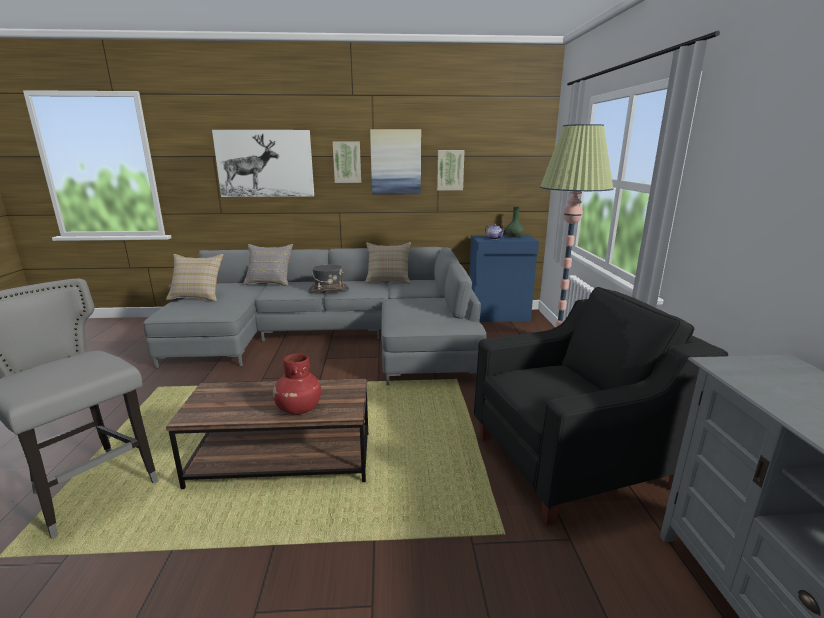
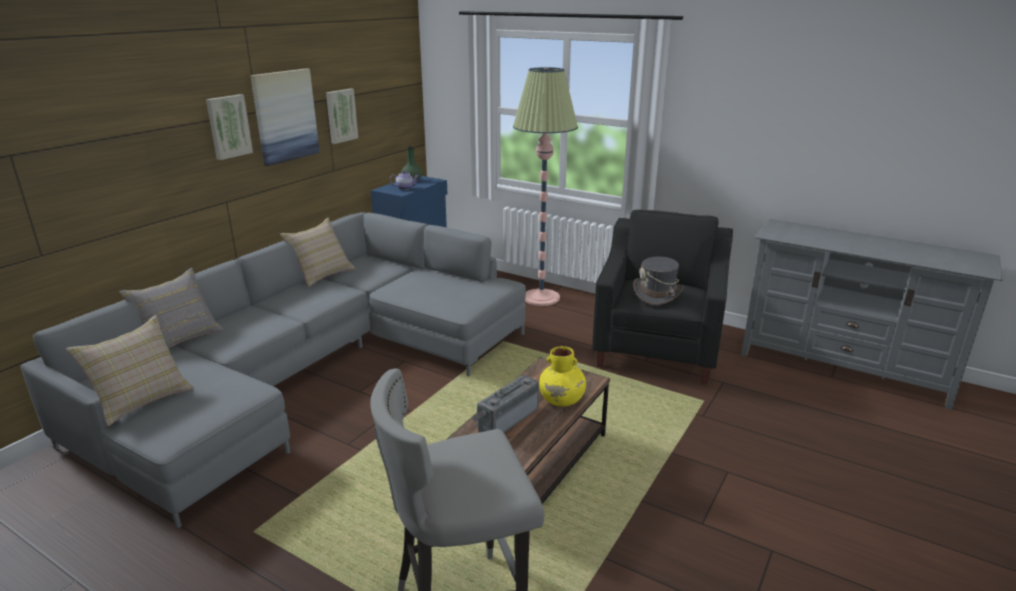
camera: 55 degrees left, 5 degrees up
picture [212,130,314,197] -> none
red vase [273,354,321,415] -> yellow vase [539,346,586,407]
grey hat [308,265,349,293] -> grey hat moved to [633,257,684,305]
none -> radio [472,375,539,433]

